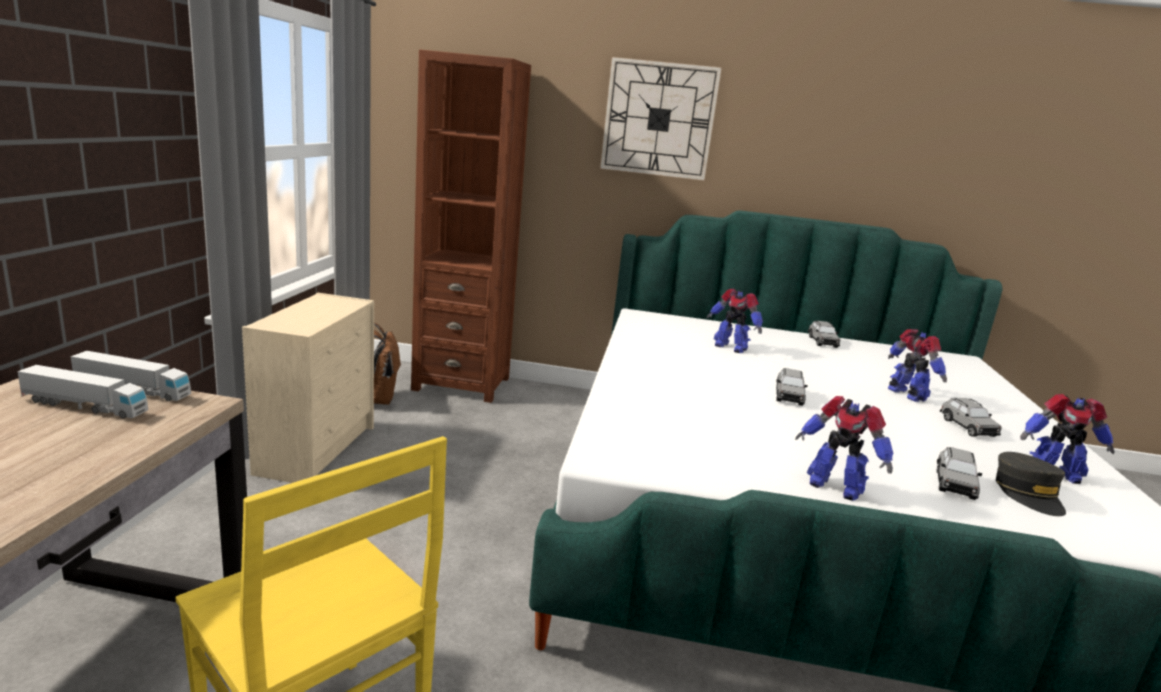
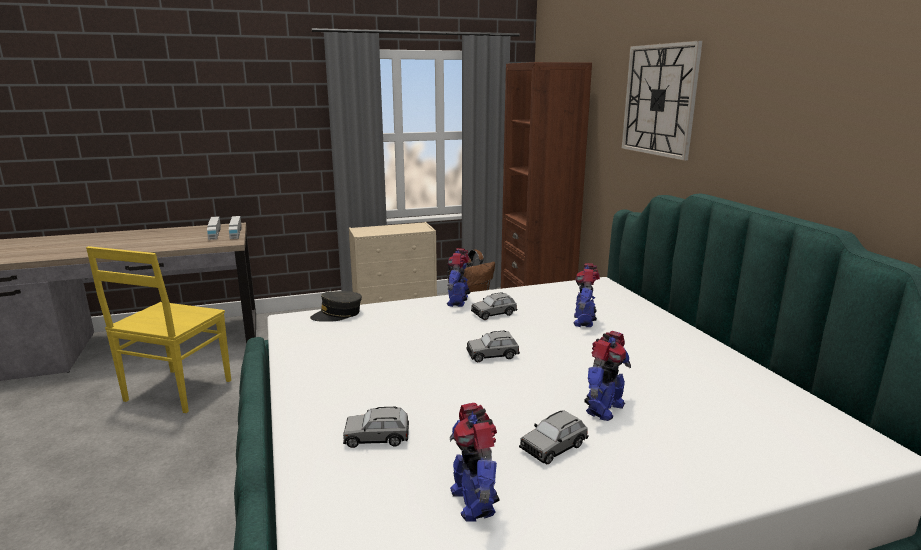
camera: 65 degrees right, 0 degrees up
toy robot [795,396,893,501] -> toy robot moved to [447,248,470,307]
grey toy car [808,321,840,348] -> grey toy car moved to [471,292,517,320]
grey cap [996,452,1066,516] -> grey cap moved to [310,291,362,322]

